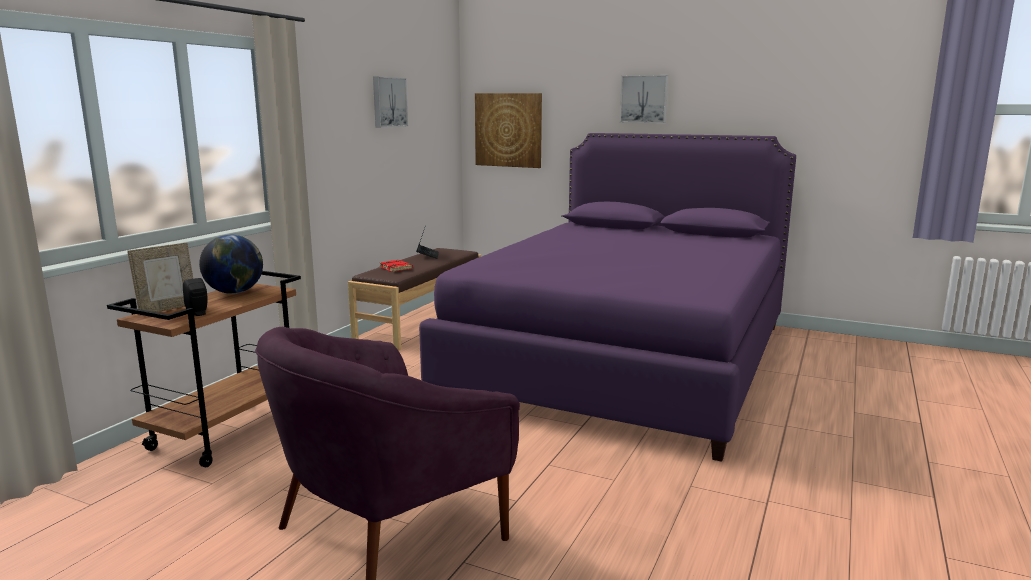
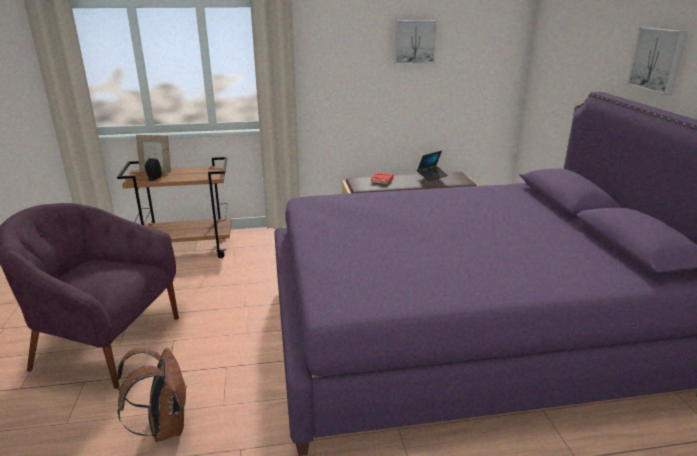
camera: 55 degrees right, 10 degrees up
globe [199,235,263,294] -> none
picture [475,93,542,168] -> none
none -> brown backpack [116,348,186,442]

